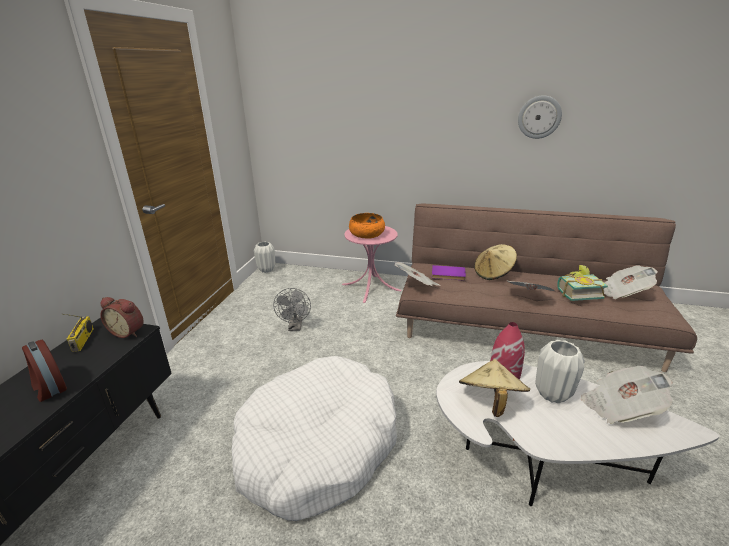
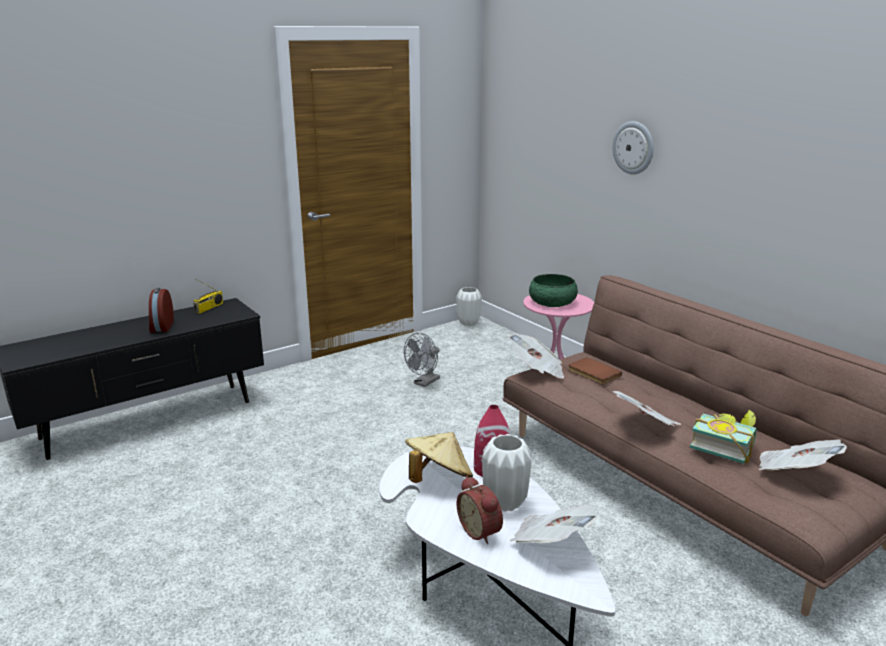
camera: 40 degrees right, 5 degrees down
alarm clock [100,297,143,338] -> alarm clock moved to [457,476,503,544]
white dog bed [232,356,397,521] -> none
orange bowl [349,213,385,238] -> green bowl [529,274,578,307]
purple book [432,265,466,280] -> brown book [568,357,622,385]
beige hat [474,244,517,280] -> none
wall clock [518,95,562,139] -> wall clock moved to [612,121,654,175]

